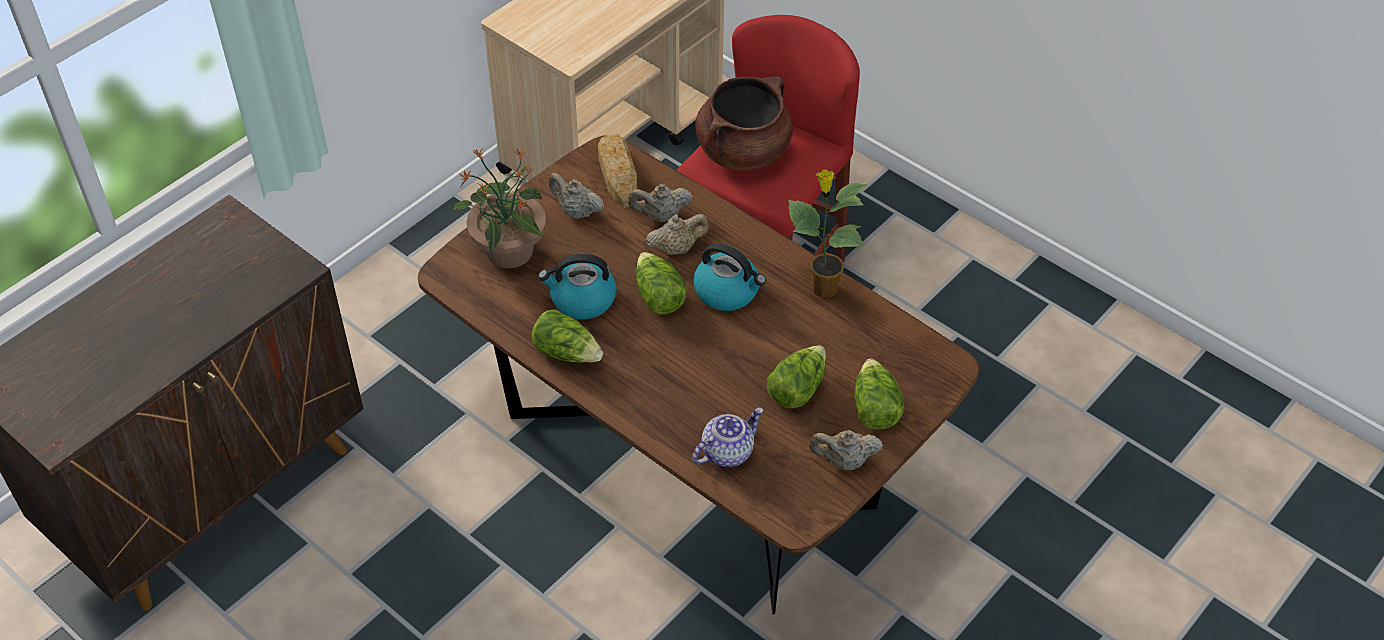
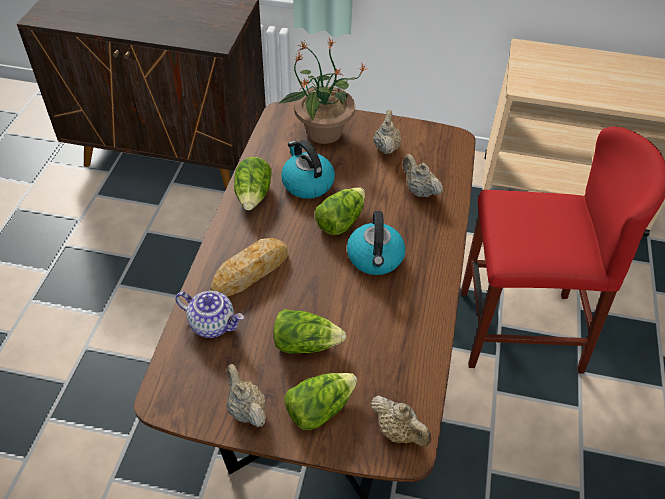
camera: 60 degrees right, 0 degrees up
bread [598,134,637,208] -> bread moved to [210,238,287,297]
beige teapot [646,214,709,255] -> beige teapot moved to [370,396,431,447]
brown cooking pot [695,76,793,171] -> none
potted plant [788,169,868,298] -> none

